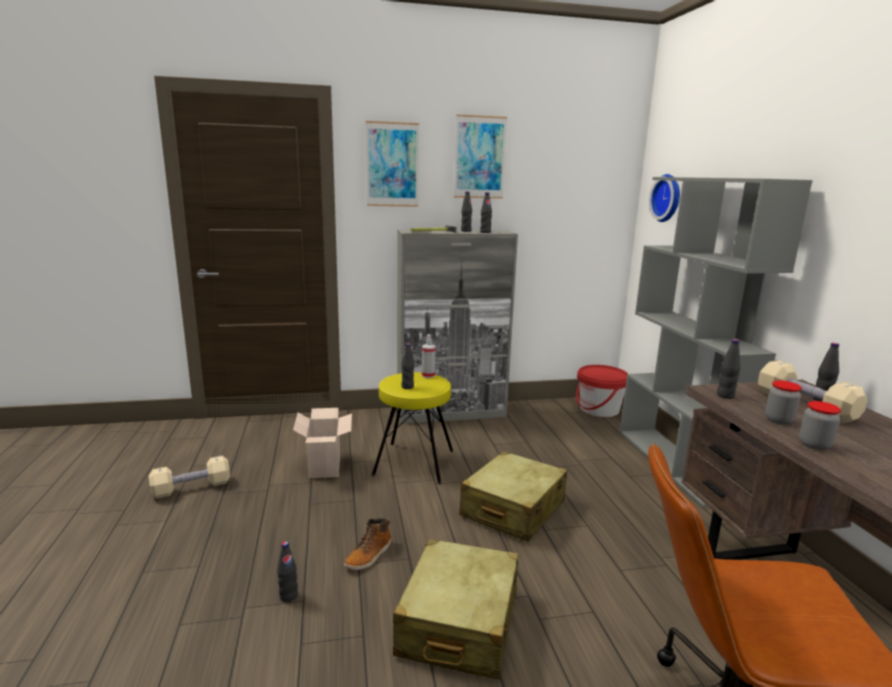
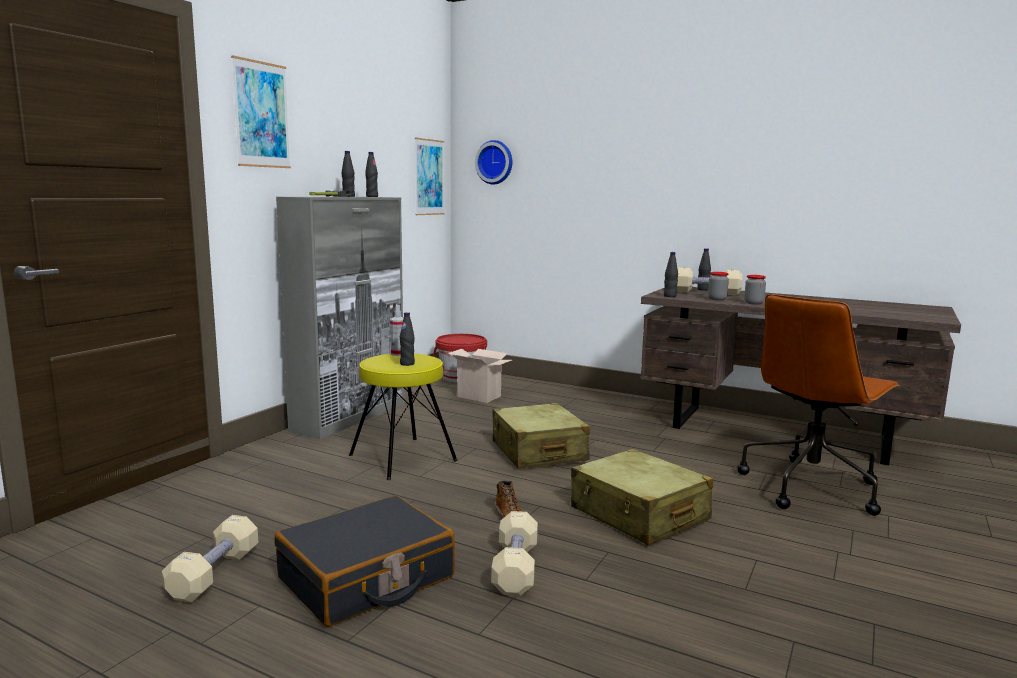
camera: 50 degrees left, 5 degrees down
black bottle [277,541,298,602] -> beige dumbbell [491,511,538,596]
cardboard box [293,408,352,478] -> cardboard box moved to [448,349,512,403]
picture [454,114,507,198] -> picture moved to [415,138,444,215]
grey bookcase [620,177,813,508] -> none
none -> black suitcase [275,496,455,627]

